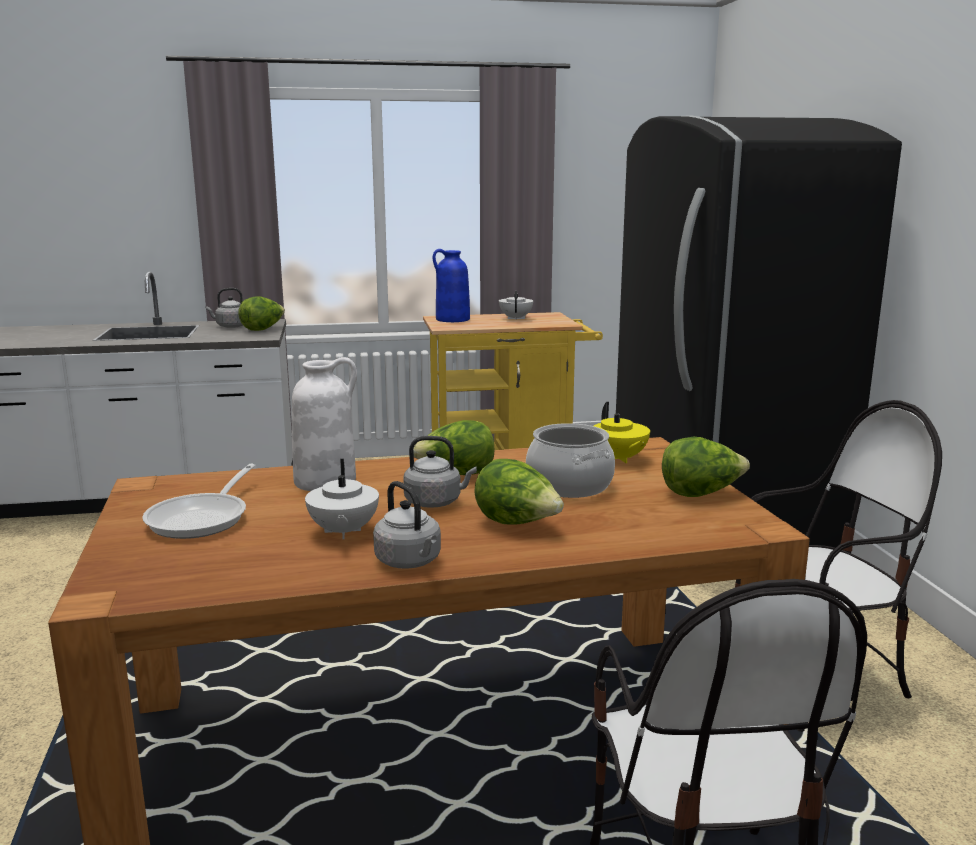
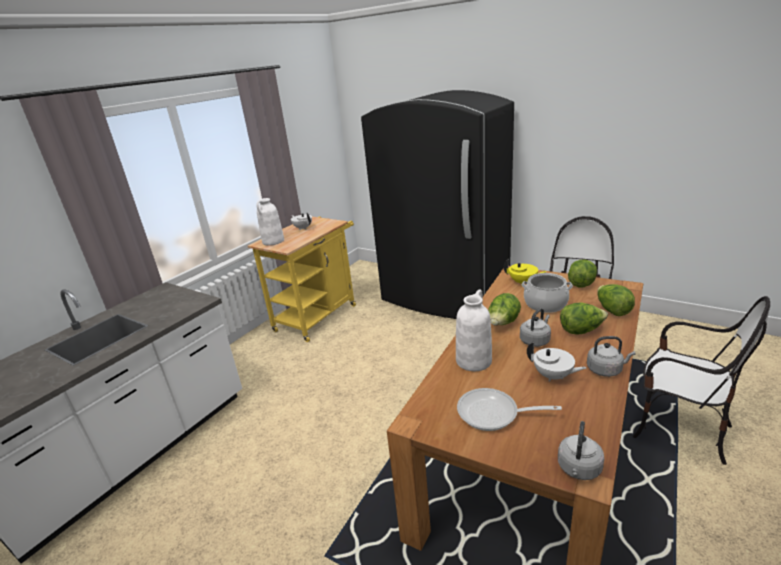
camera: 45 degrees left, 10 degrees up
frying pan [142,464,256,539] -> frying pan turned 135 degrees clockwise [457,388,562,431]
grey kettle [205,288,243,328] -> grey kettle moved to [558,421,605,480]
lettuce [238,296,285,331] -> lettuce moved to [597,284,635,316]
blue vase [433,249,470,322] -> white vase [256,198,284,245]

